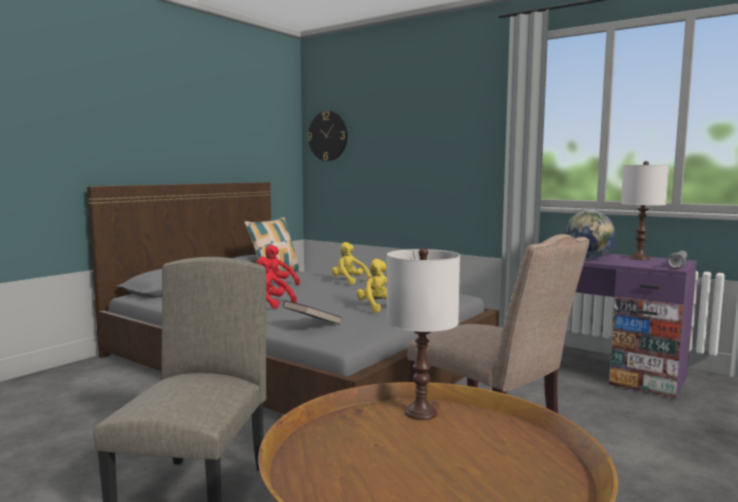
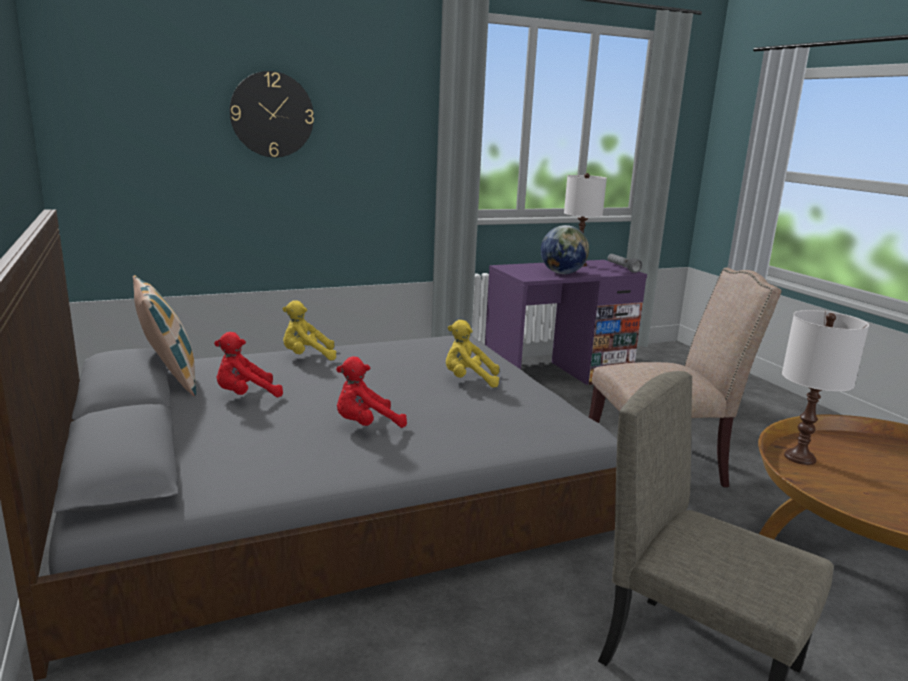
camera: 60 degrees left, 10 degrees up
black book [283,300,342,324] -> none
wall clock [307,111,347,161] -> wall clock moved to [230,71,314,157]

